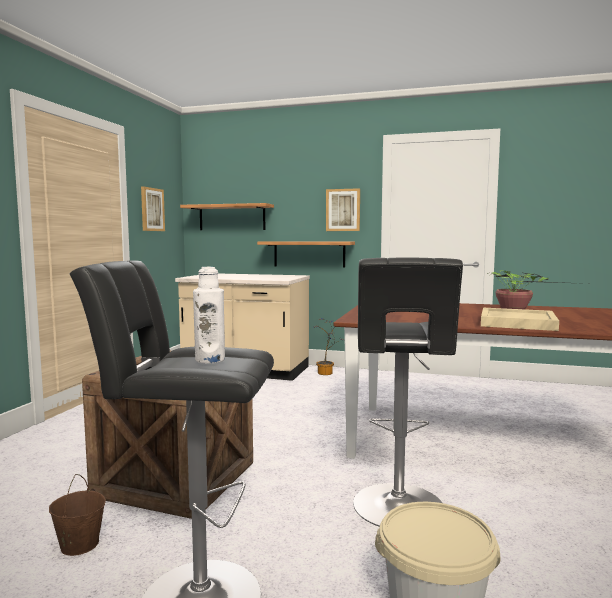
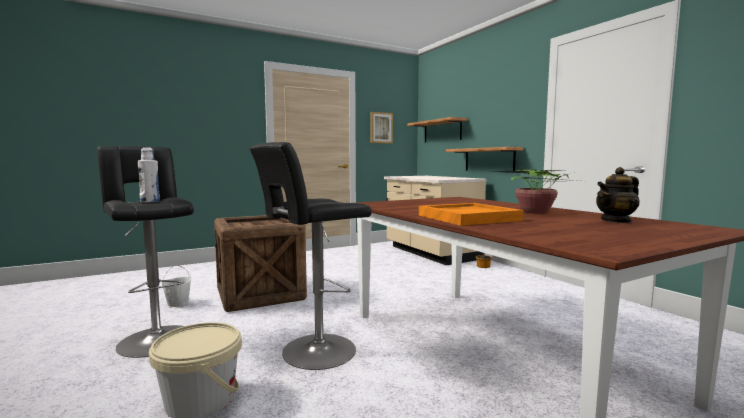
camera: 45 degrees right, 0 degrees up
brown bucket [49,474,106,556] -> white bucket [162,265,191,307]
picture [326,188,360,231] -> none
beige tray [481,308,559,331] -> orange tray [419,203,523,226]
none -> teapot [596,167,640,223]

